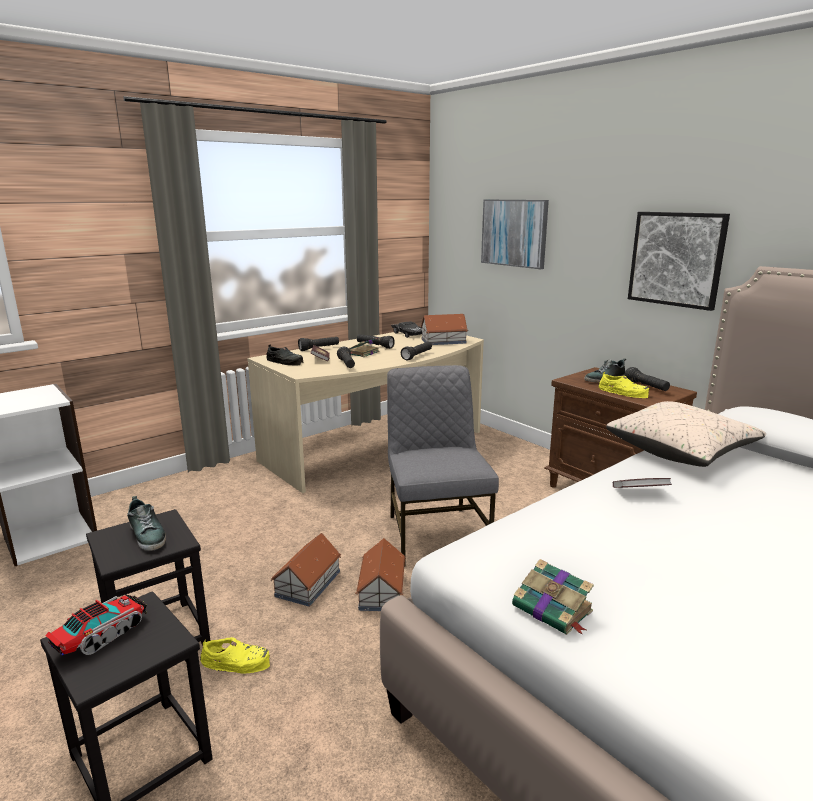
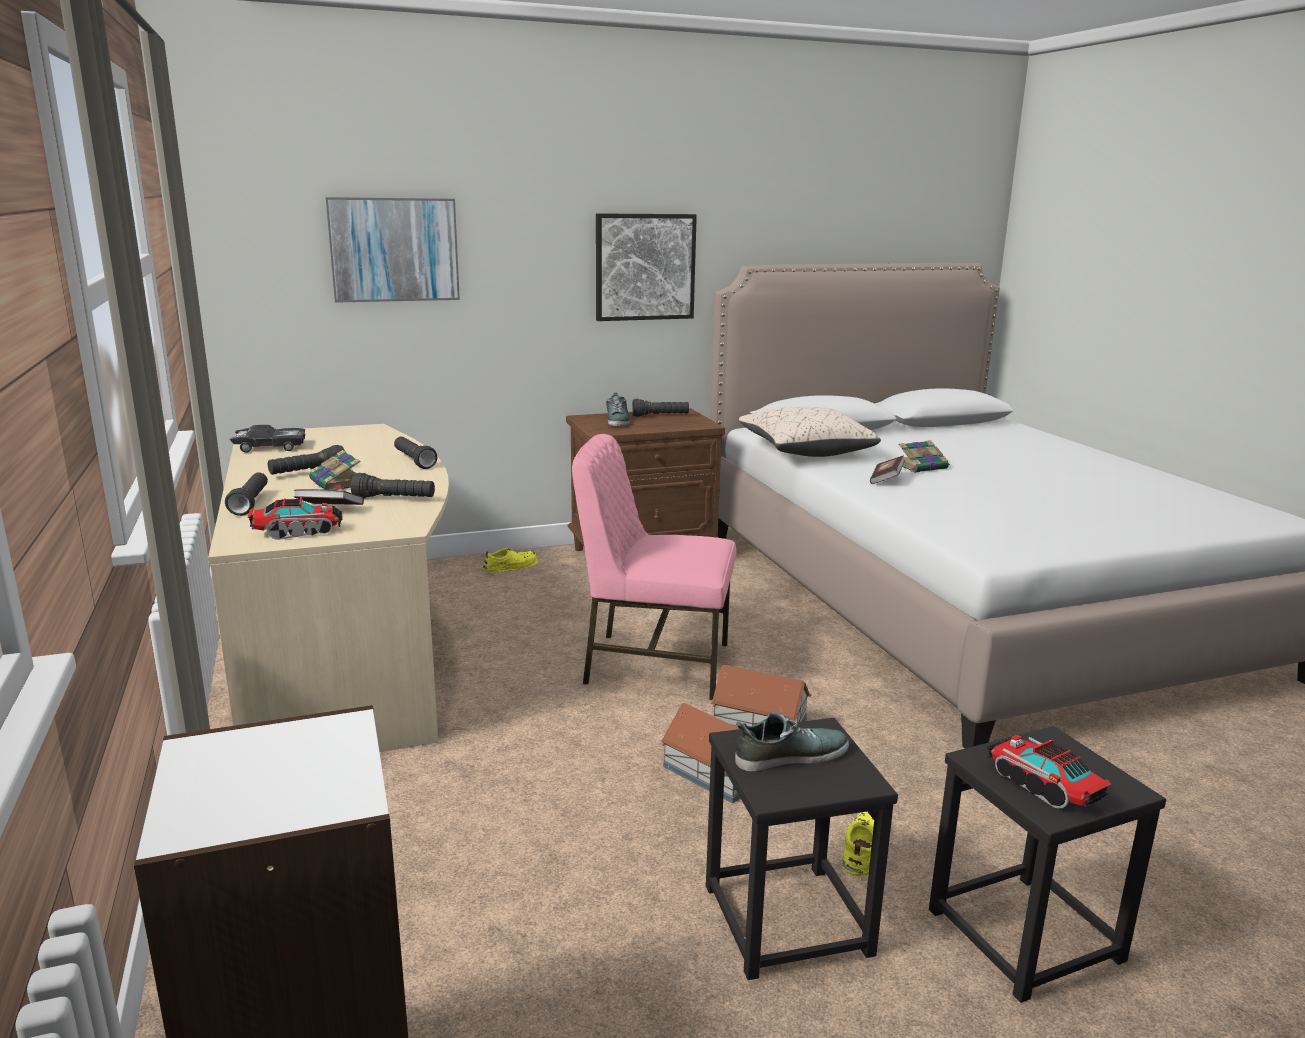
camera: 70 degrees left, 0 degrees up
black shoe [266,344,303,366] -> toy truck [248,497,343,540]
grey chair [387,365,499,567] -> pink chair [572,434,736,700]
toy house [420,314,468,345] -> none
book [512,559,594,635] -> book moved to [899,440,950,473]
yellow shoe [599,372,649,398] -> yellow shoe moved to [483,548,538,572]

